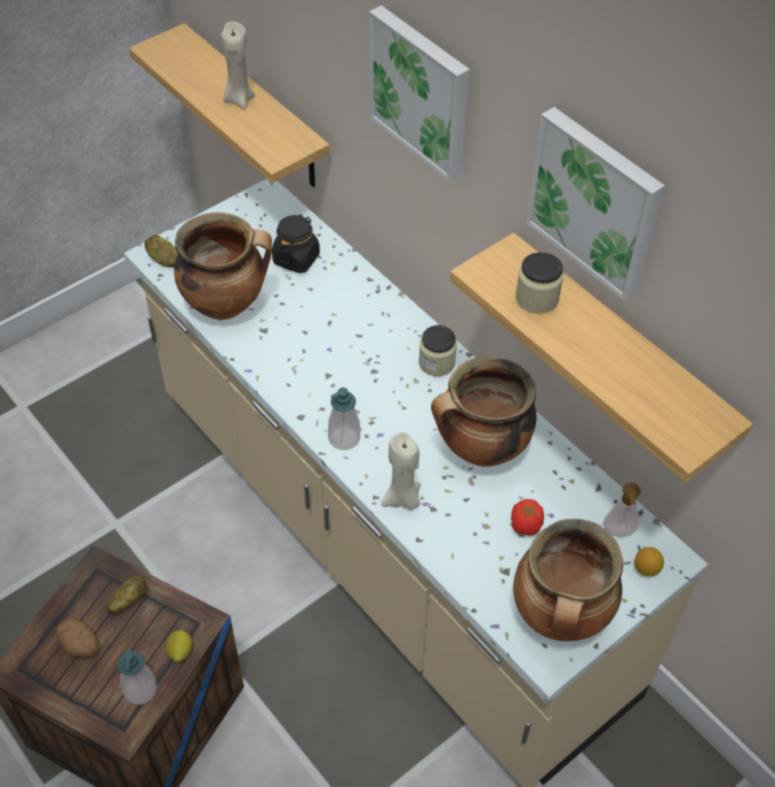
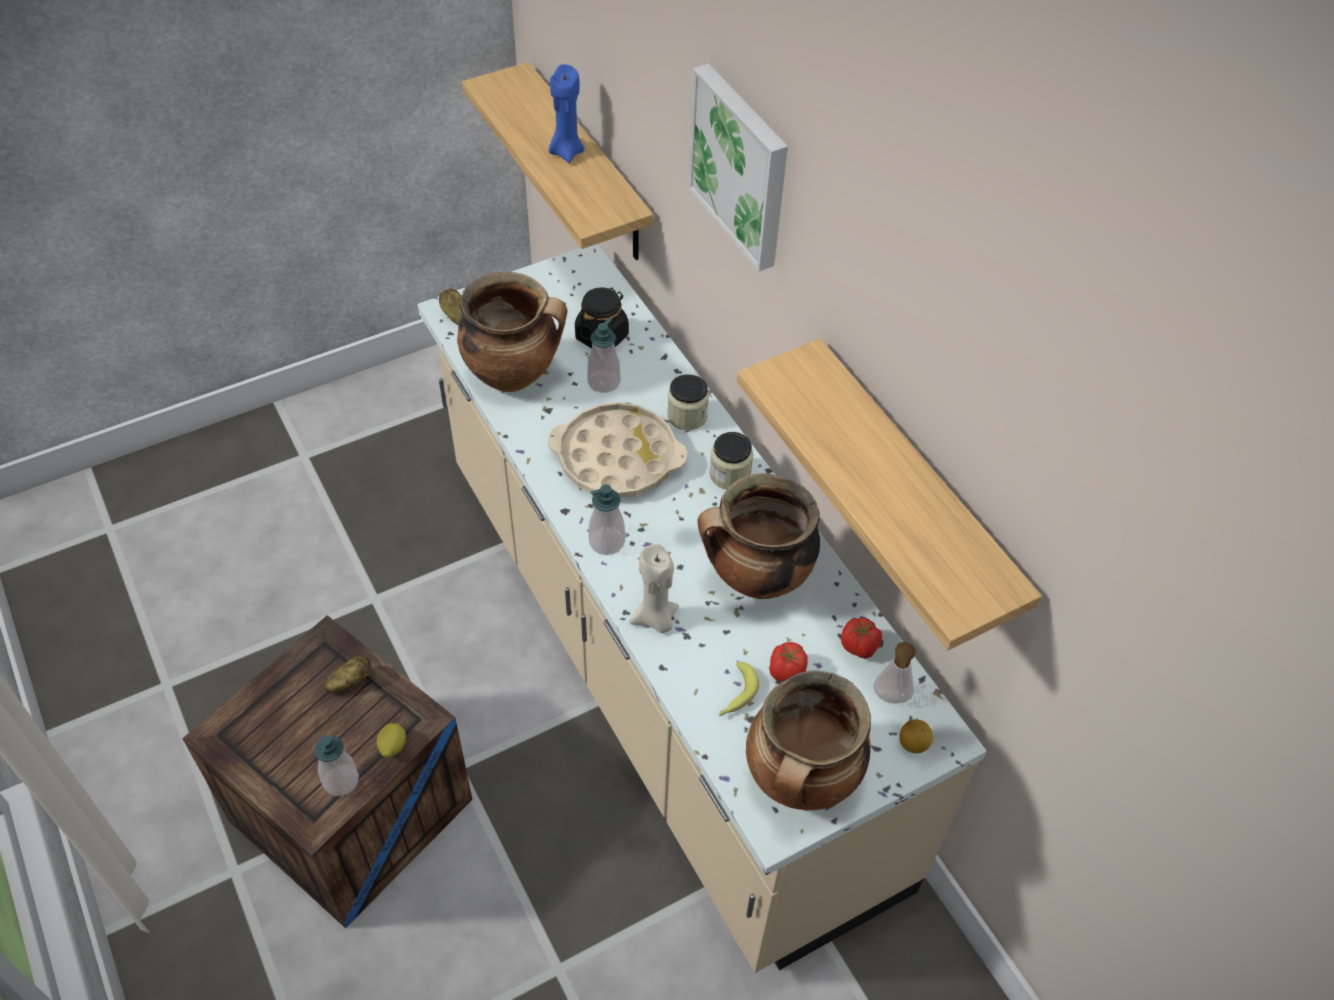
camera: 10 degrees right, 0 degrees up
potato [56,619,98,658] -> none
beige candle [220,21,255,109] -> blue candle [549,64,584,163]
jar [516,252,563,314] -> jar moved to [667,374,709,430]
picture [526,107,665,301] -> none
none -> beige tray [548,402,687,498]
none -> soap dispenser [587,318,620,393]
none -> banana [719,662,759,716]
none -> tomato [841,617,882,658]

